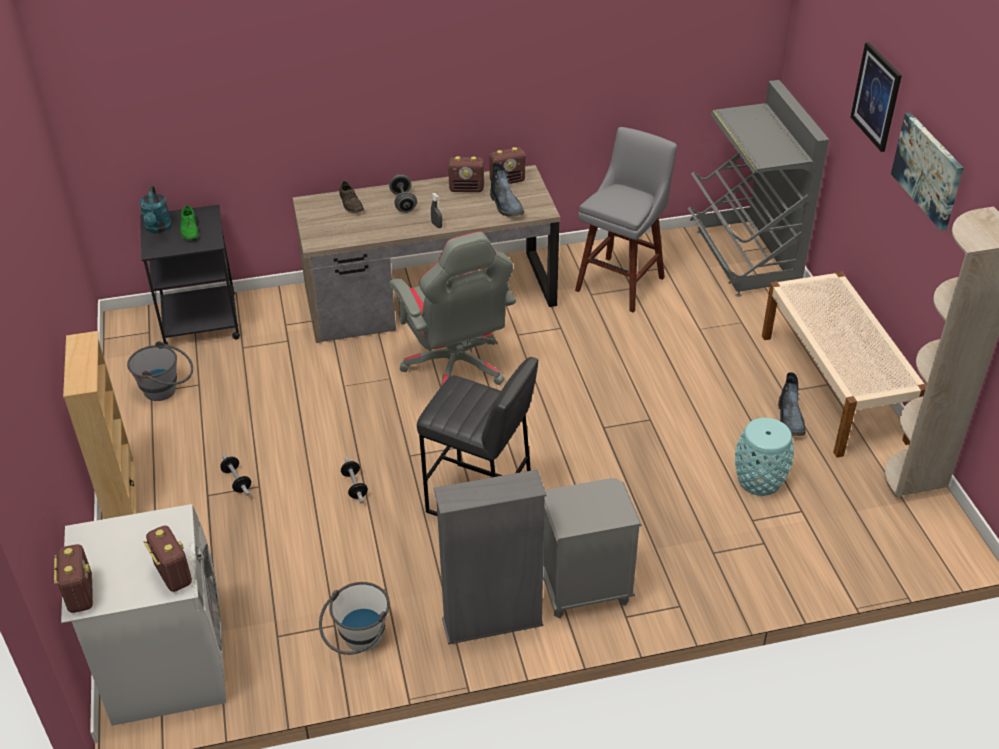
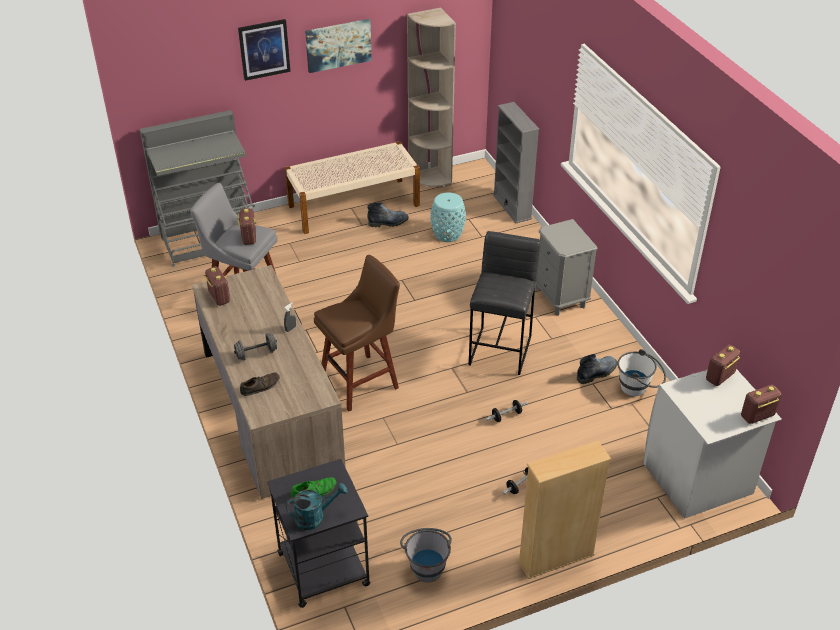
camera: 100 degrees left, 0 degrees up
grey office chair [389,231,516,386] -> brown stool [314,255,400,411]
grey bookcase [433,469,547,645] -> grey bookcase moved to [493,102,539,223]
radio [448,156,484,192] -> radio moved to [238,208,257,245]
boot [490,163,524,217] -> boot moved to [577,354,618,384]

